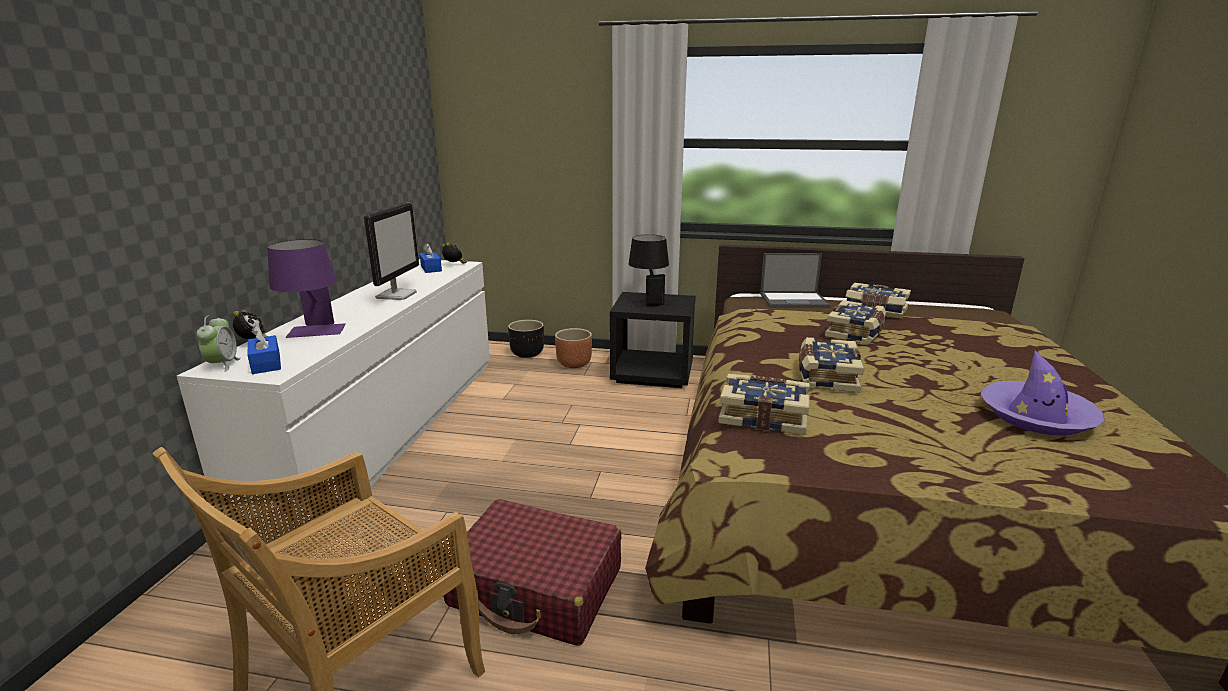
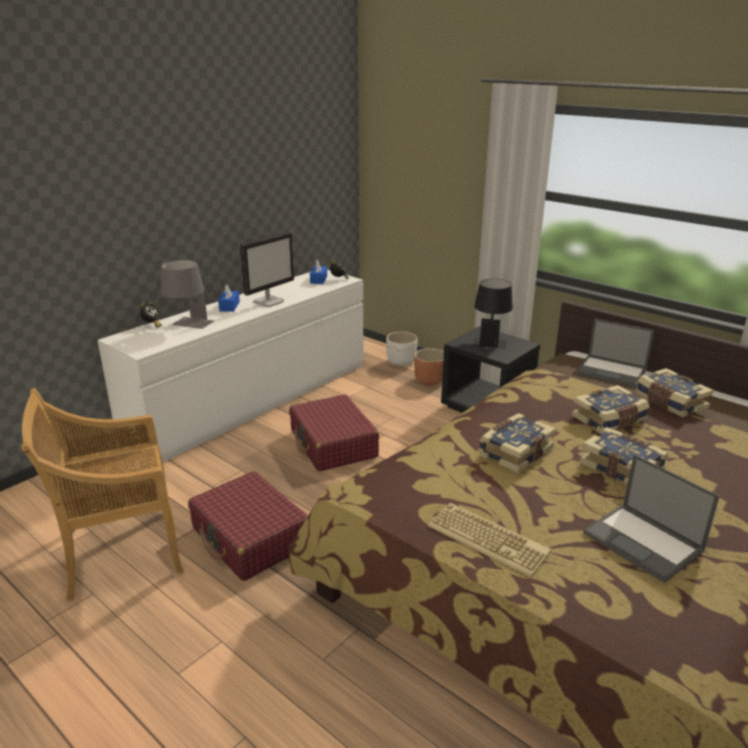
camera: 30 degrees right, 5 degrees up
alarm clock [196,315,241,372] -> none
blue tissue box [247,326,281,374] -> blue tissue box moved to [218,284,240,312]
purple table lamp [268,239,346,338] -> grey table lamp [161,260,213,329]
black planter [508,320,544,358] -> white planter [386,332,418,366]
book [718,374,810,435] -> book moved to [579,427,668,484]
purple hat [980,351,1105,436] -> laptop [583,454,720,583]
none -> red suitcase [289,394,379,472]
none -> keyboard [428,503,551,577]

